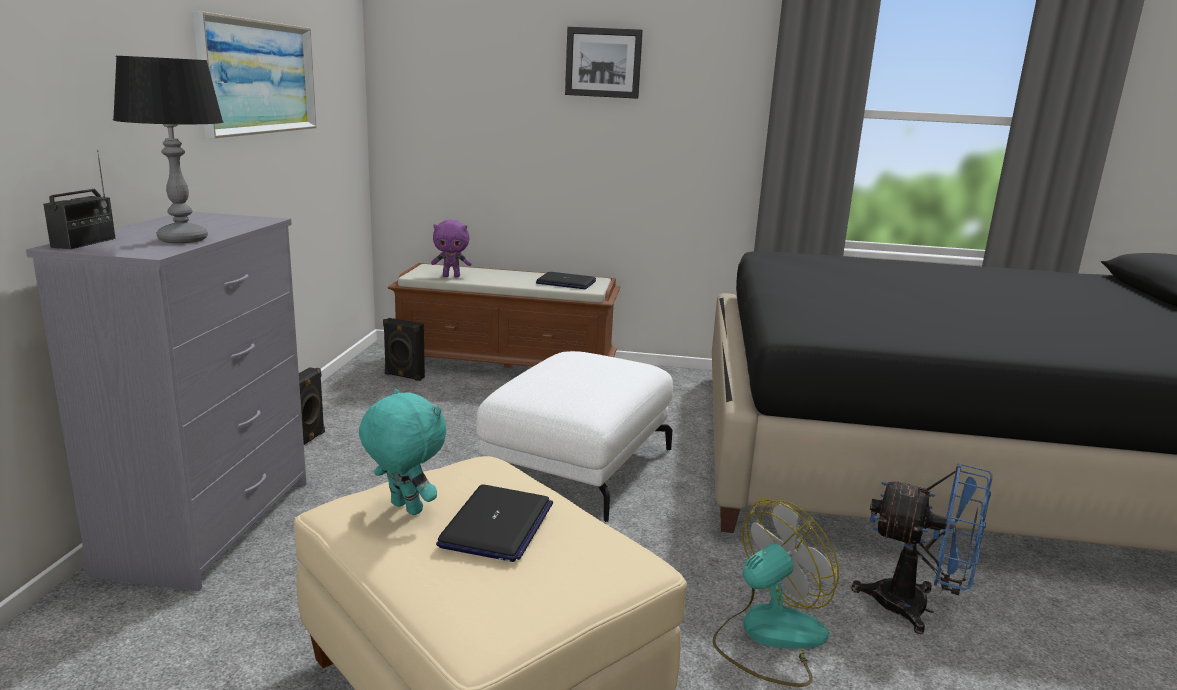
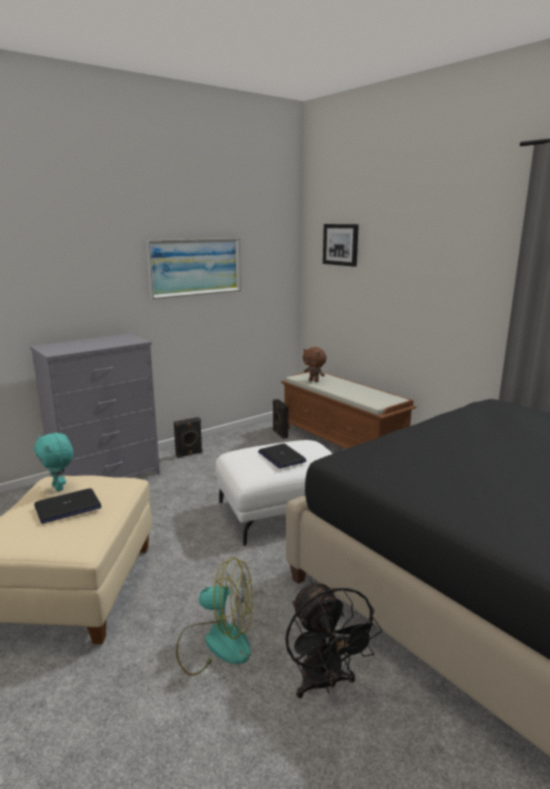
camera: 45 degrees right, 0 degrees up
radio [43,150,116,250] -> none
table lamp [113,56,223,243] -> none
turquoise plush toy [359,389,447,515] -> turquoise plush toy turned 150 degrees clockwise [34,433,73,491]
purple plush toy [431,220,471,277] -> brown plush toy [303,347,327,382]
laptop [536,272,596,289] -> laptop moved to [258,443,307,469]
picture [565,27,643,99] -> picture moved to [323,224,359,267]
blue fan [852,462,992,634] -> black fan [285,580,382,698]

